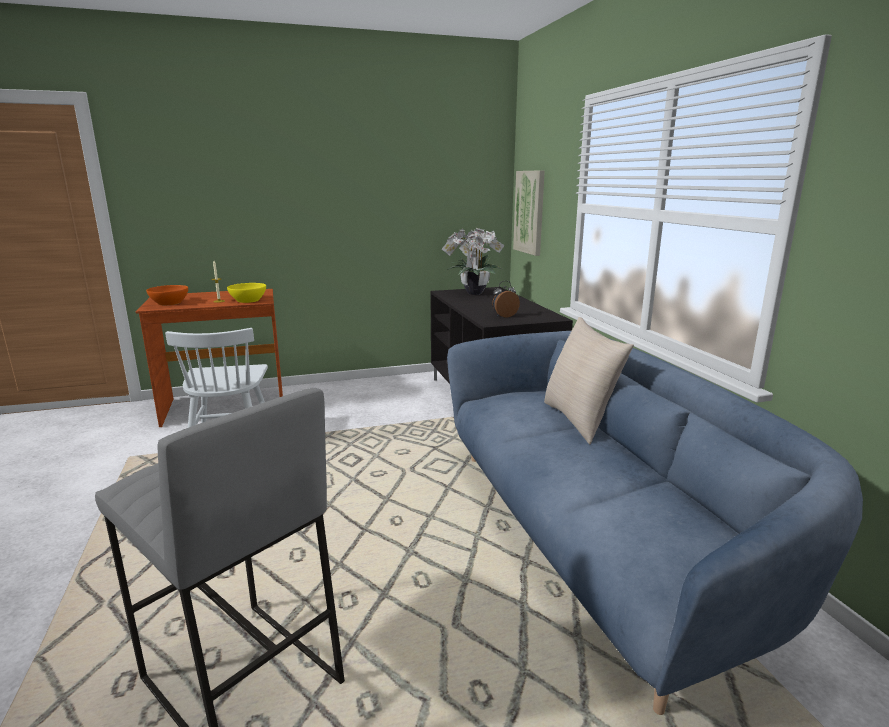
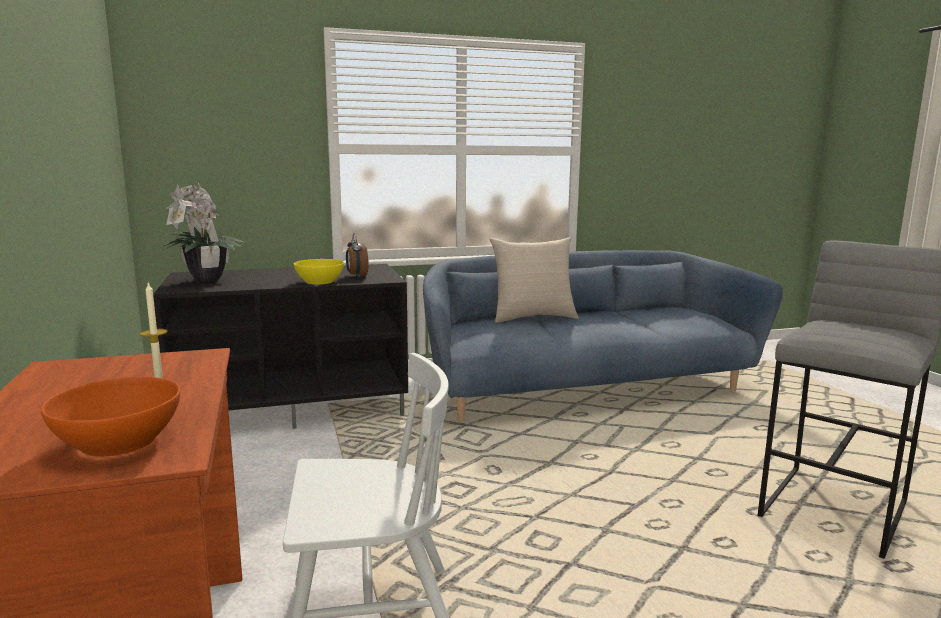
camera: 90 degrees left, 5 degrees down
yellow bowl [227,283,266,303] -> yellow bowl moved to [294,259,344,284]
picture [513,170,545,256] -> none

